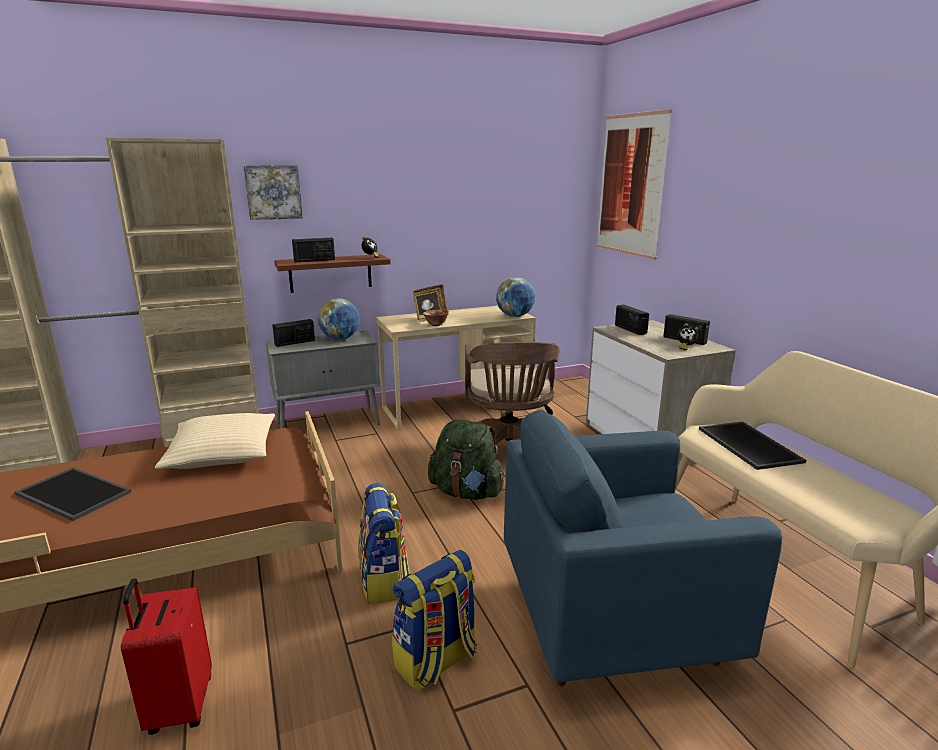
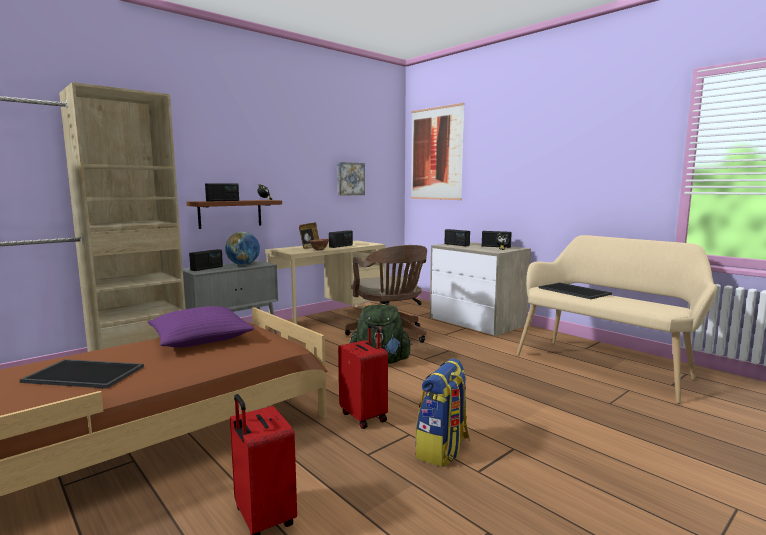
camera: 20 degrees left, 10 degrees down
beige pillow [155,413,275,469] -> purple pillow [148,306,254,348]
picture [243,165,303,220] -> picture moved to [337,162,365,196]
backpack [358,483,410,604] -> red suitcase [338,324,388,429]
globe [496,278,535,317] -> none
blue armchair [504,410,782,686] -> none
none -> radio [329,230,353,248]

